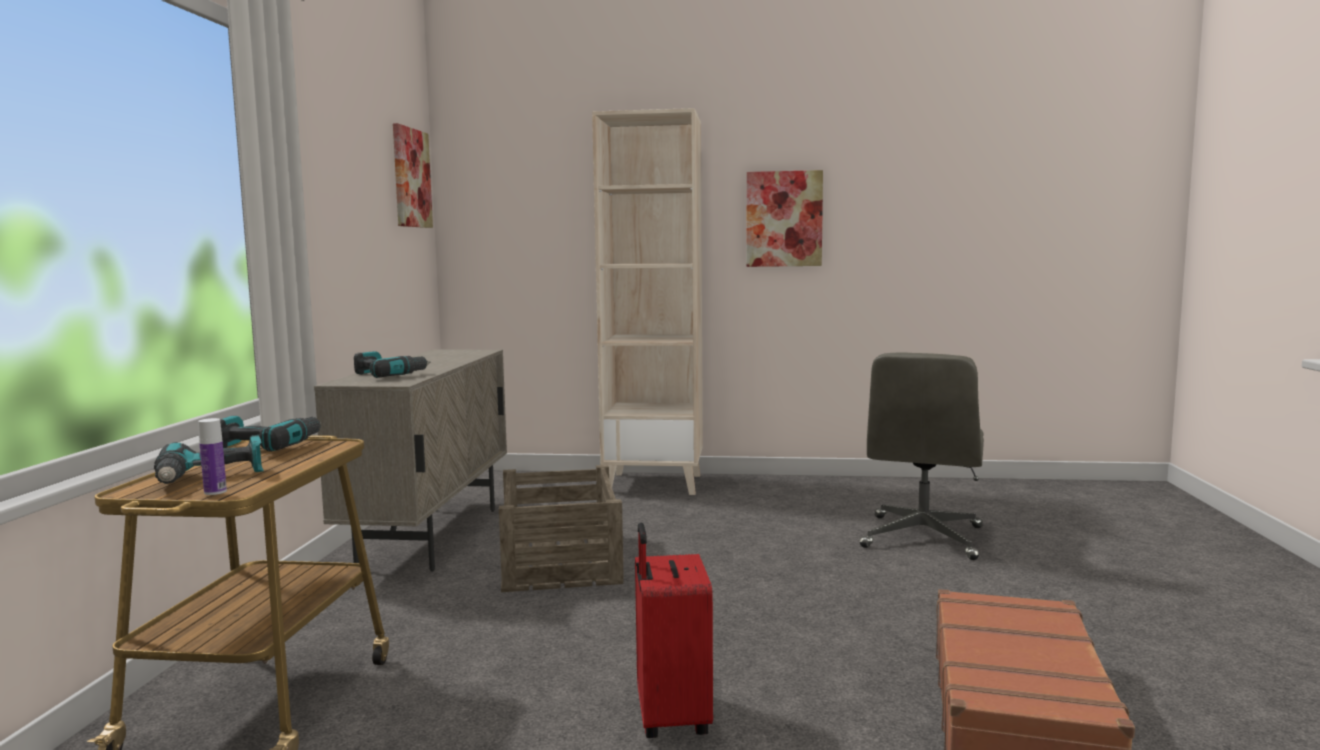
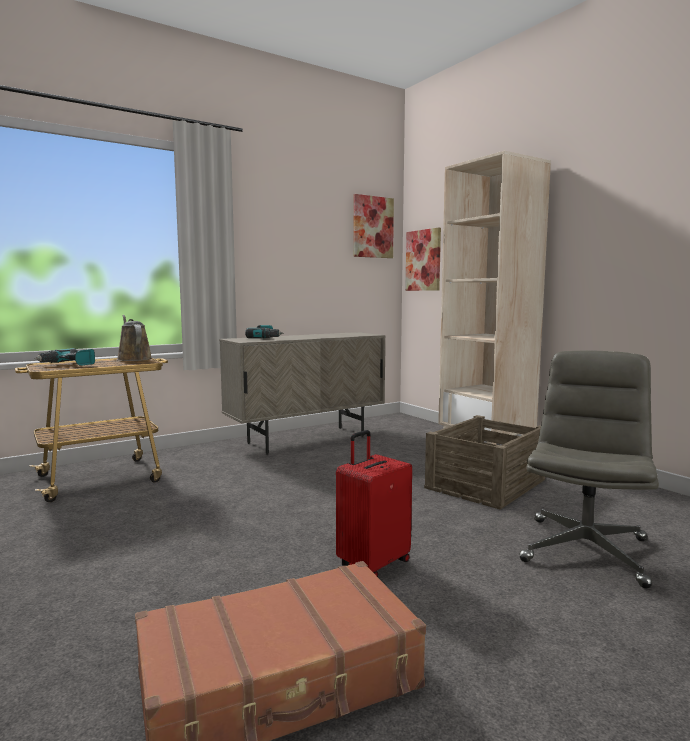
camera: 50 degrees right, 0 degrees up
bottle [198,418,227,495] -> none
power drill [220,416,321,452] -> brown watering can [117,315,152,361]
crate [499,465,624,592] -> crate moved to [424,415,545,510]
red suitcase [635,523,713,738] -> red suitcase moved to [336,430,412,577]
picture [747,170,823,267] -> picture moved to [405,227,441,291]
grey office chair [860,352,984,560] -> grey office chair turned 135 degrees clockwise [519,351,659,589]

